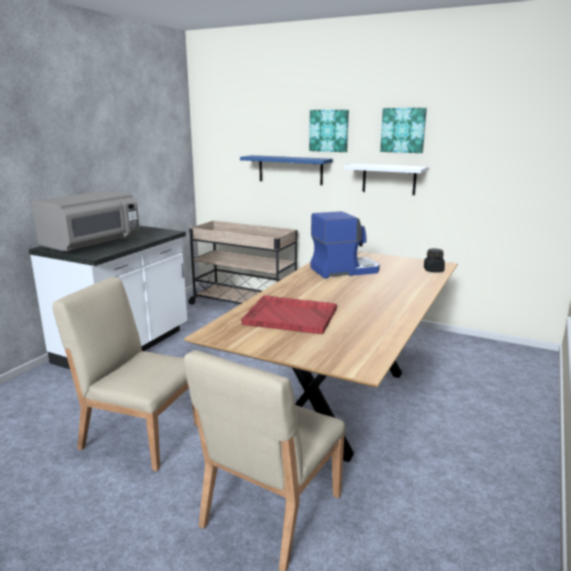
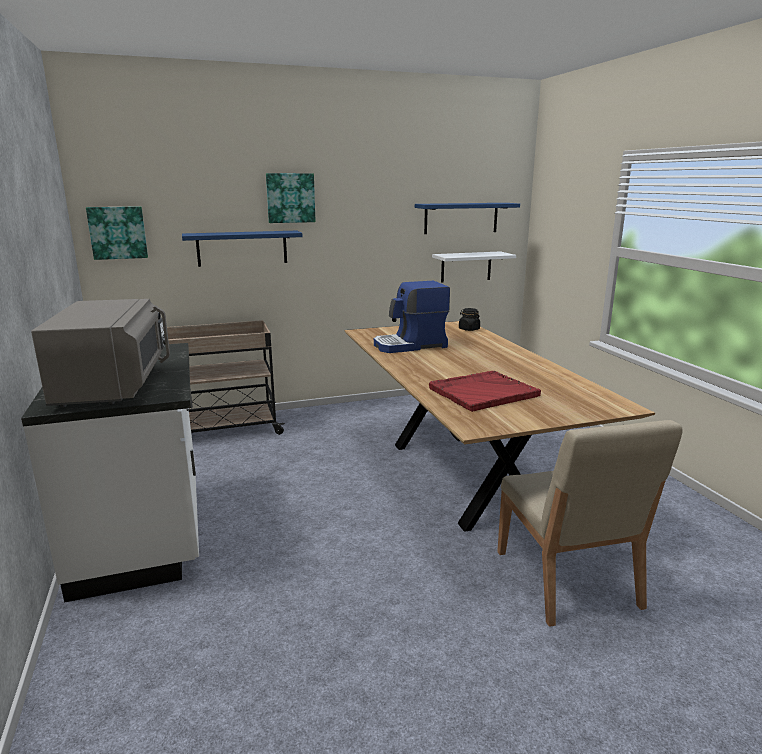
camera: 45 degrees left, 0 degrees up
beige chair [52,277,198,471] -> none
coffee machine [311,211,380,279] -> coffee machine turned 135 degrees counterclockwise [374,281,450,353]
white shelf [344,163,428,195] -> white shelf moved to [432,251,516,283]
picture [380,108,427,153] -> picture moved to [86,206,148,260]
none -> blue shelf [415,203,520,234]

